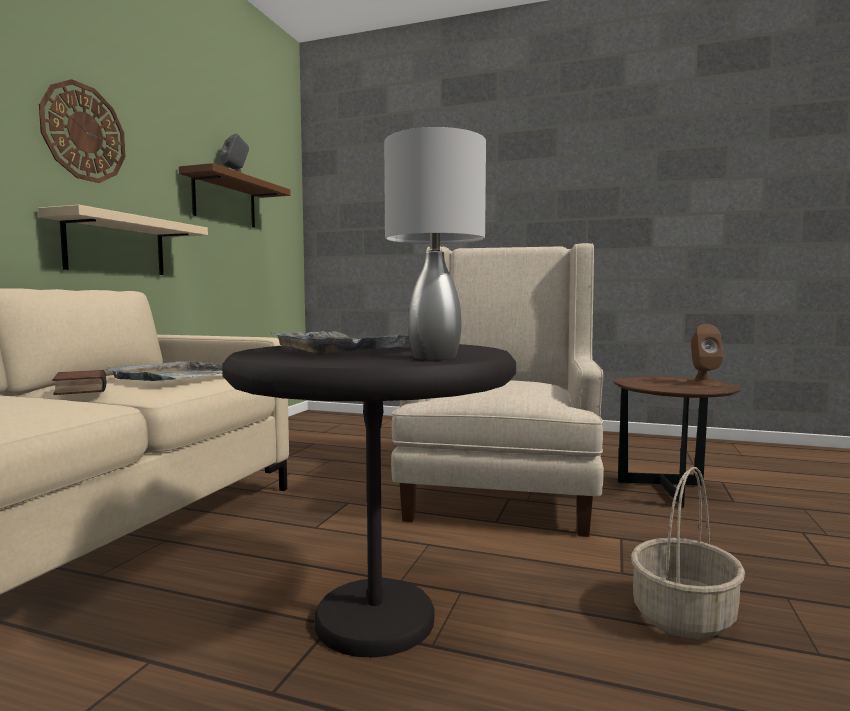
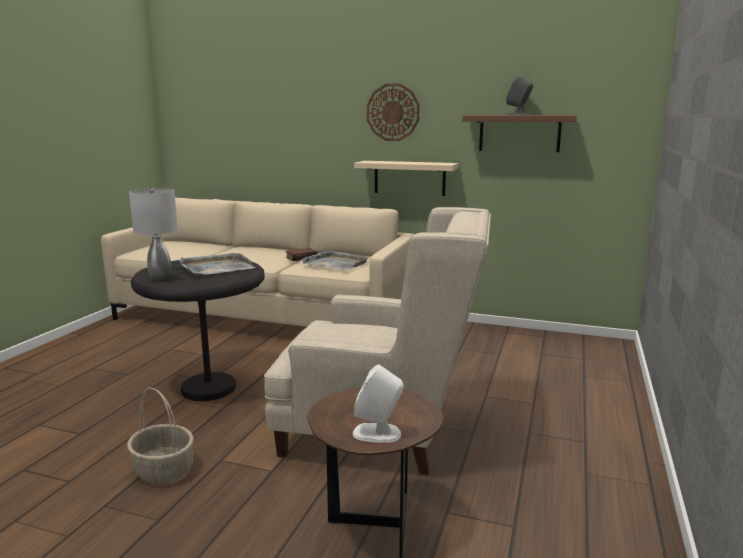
camera: 90 degrees right, 10 degrees up
brown speaker [687,324,723,386] -> white speaker [353,364,404,443]

